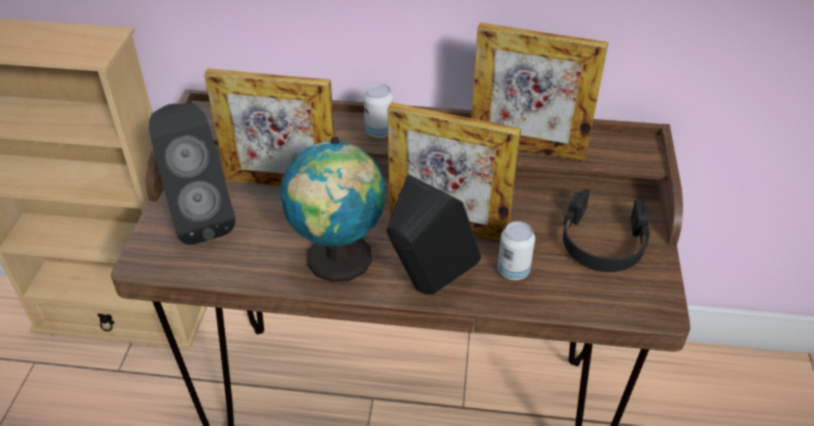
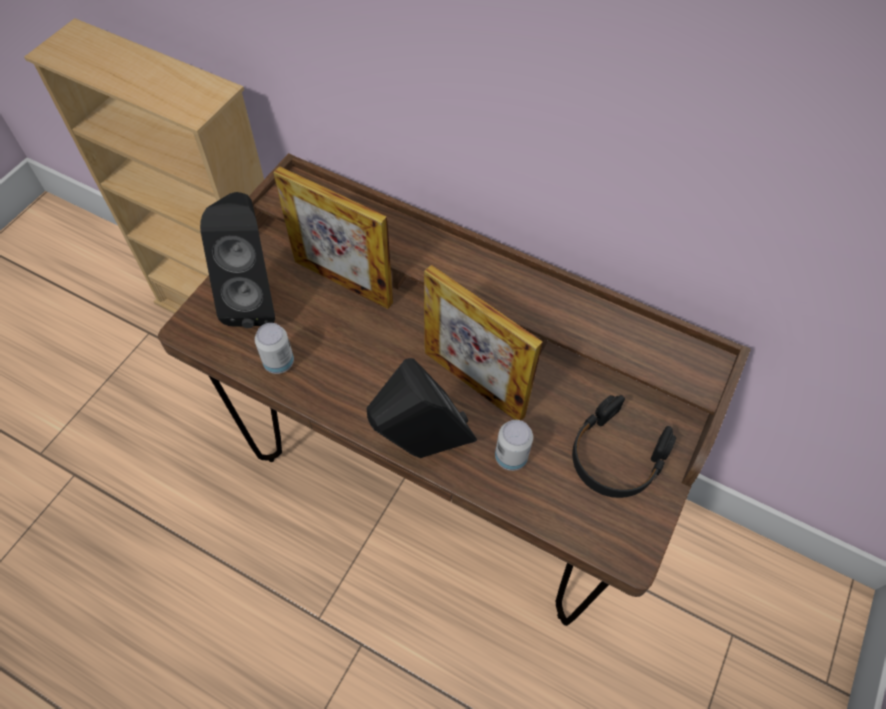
camera: 20 degrees right, 15 degrees up
globe [280,137,386,282] -> none
can [364,83,394,138] -> can moved to [255,323,294,374]
picture frame [471,23,609,162] -> none

